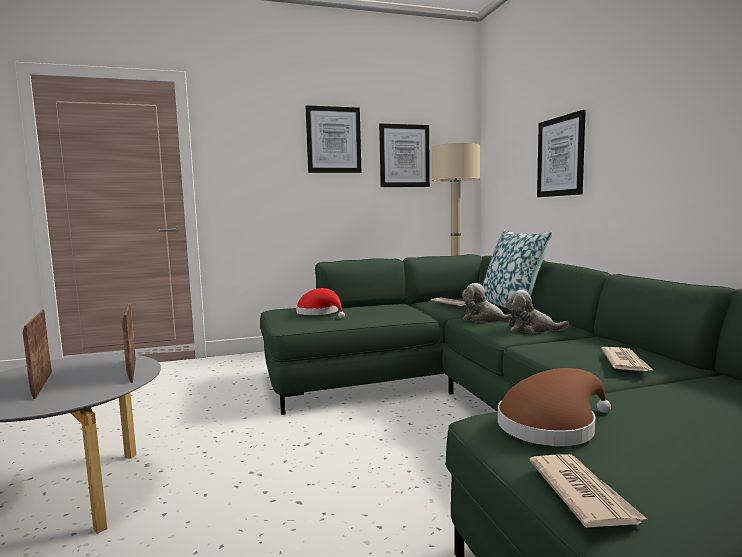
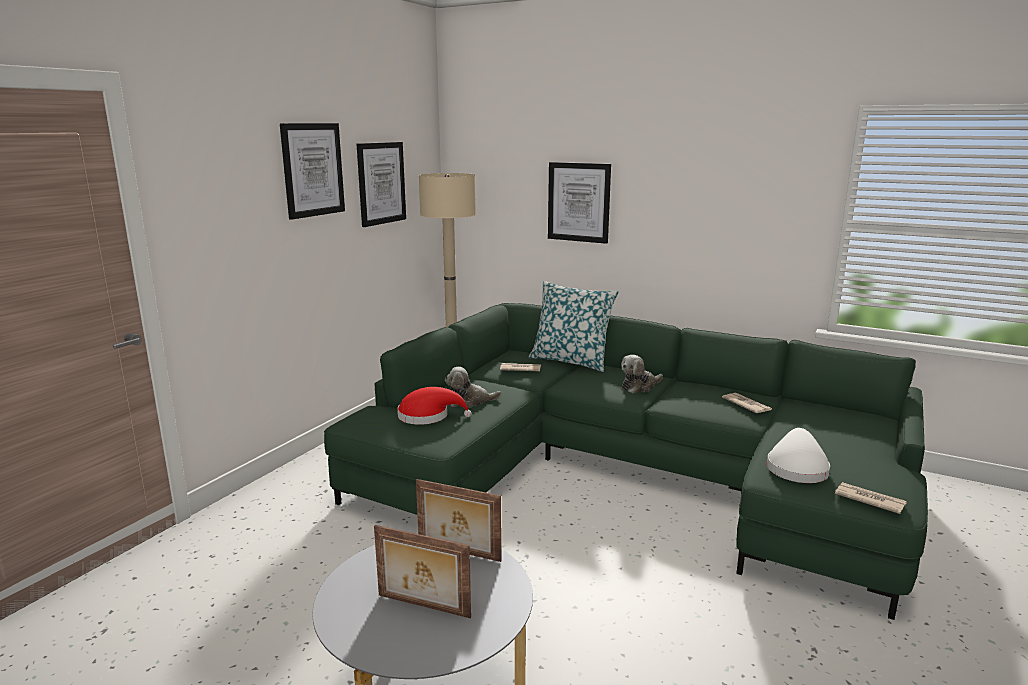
camera: 45 degrees left, 10 degrees up
plush toy [462,283,511,322] -> plush toy moved to [445,367,501,408]
brown hat [498,368,611,446] -> white hat [767,428,830,483]

